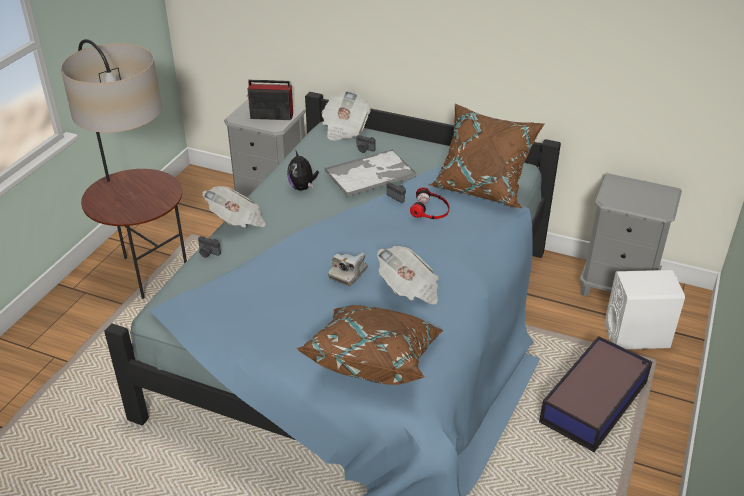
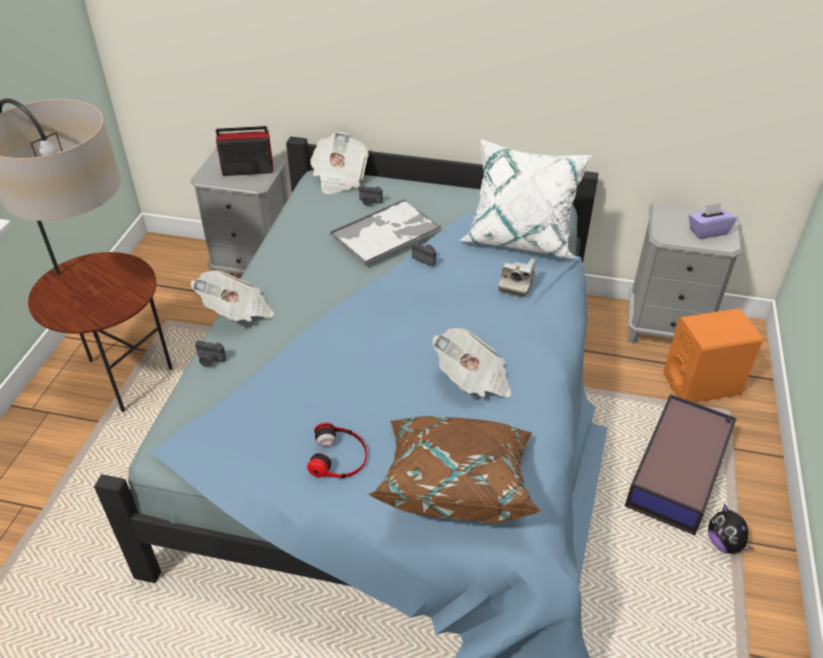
camera: 10 degrees left, 5 degrees up
plush toy [287,151,319,190] -> plush toy moved to [708,504,754,554]
camera [328,252,368,286] -> camera moved to [499,258,536,297]
headphones [410,187,450,219] -> headphones moved to [307,422,367,478]
brown pillow [429,103,544,208] -> white pillow [459,139,593,258]
white speaker [605,270,685,349] -> orange speaker [663,308,763,402]
none -> purple tissue box [689,203,737,239]

